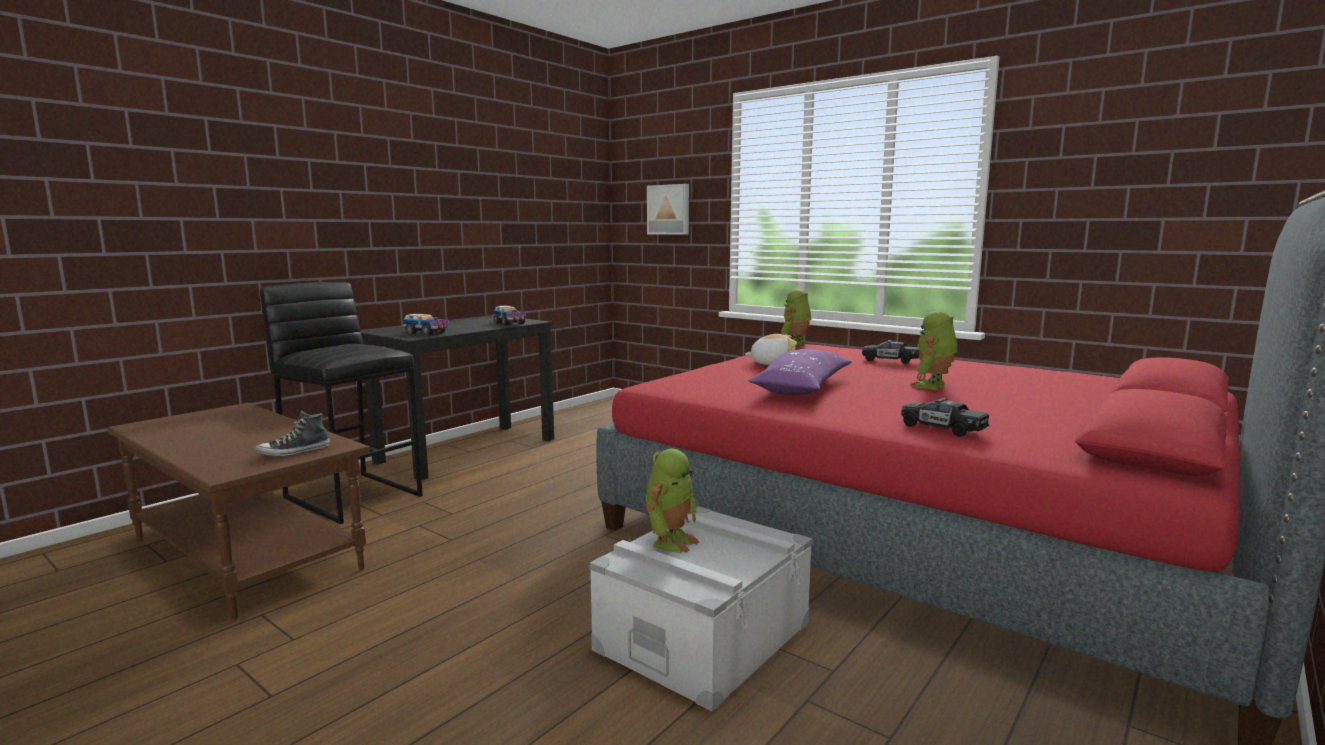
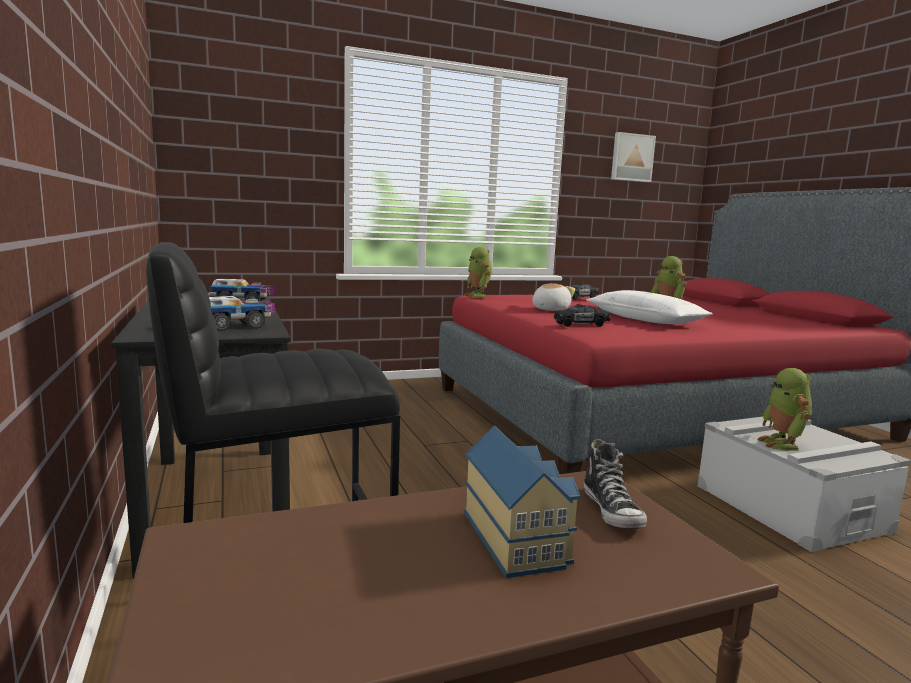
camera: 60 degrees left, 0 degrees up
toy robot [646,449,699,553] -> toy robot turned 150 degrees counterclockwise [757,368,812,451]
picture [647,184,689,235] -> picture moved to [611,132,656,182]
purple pillow [748,349,852,395] -> white pillow [586,290,713,324]
black toy car [901,398,989,437] -> black toy car moved to [554,304,611,327]
none -> toy house [464,425,580,578]

